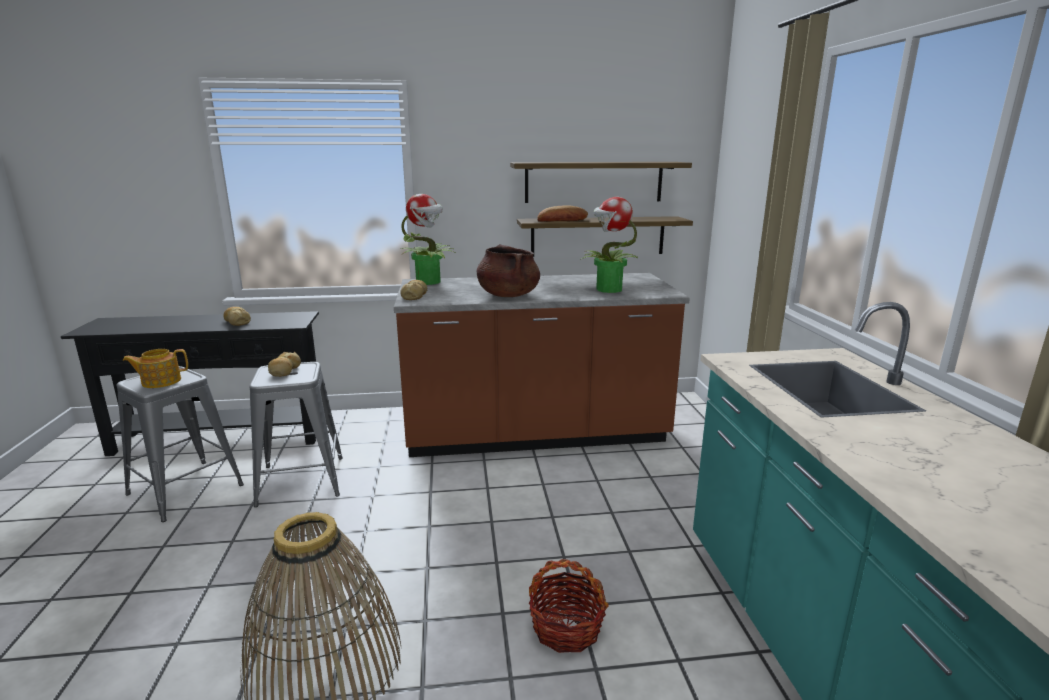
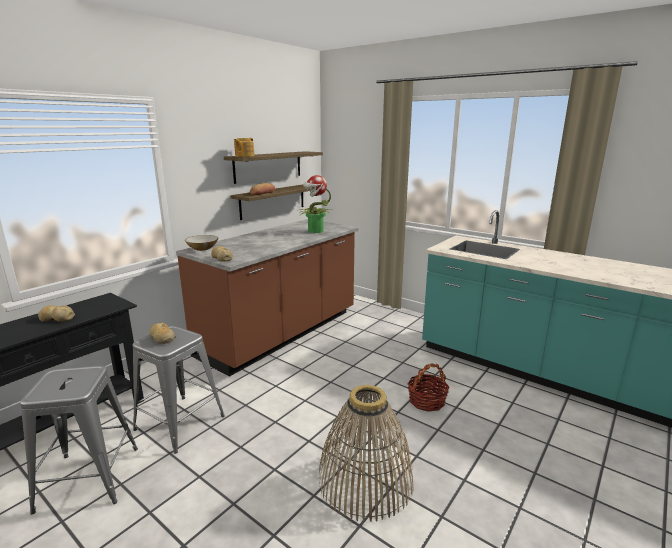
camera: 45 degrees left, 0 degrees up
teapot [122,349,188,388] -> teapot moved to [234,138,255,157]
potted plant [401,194,456,285] -> bowl [185,235,218,251]
brown cooking pot [477,244,540,297] -> none

